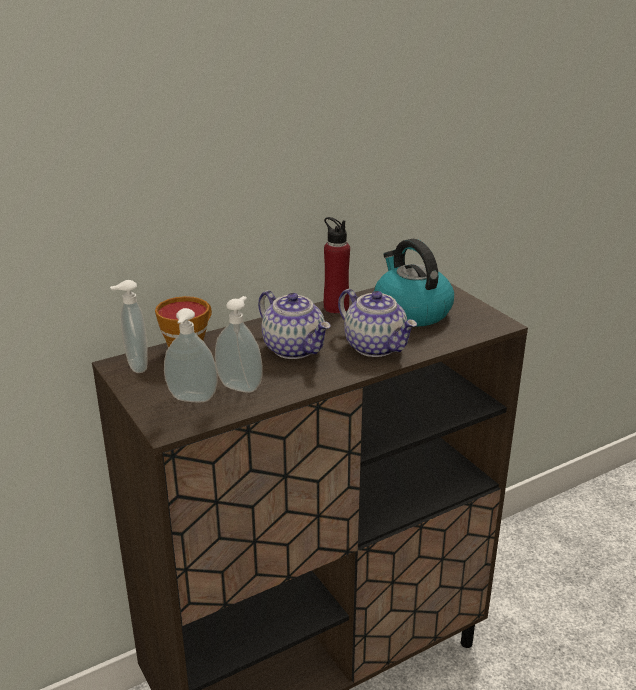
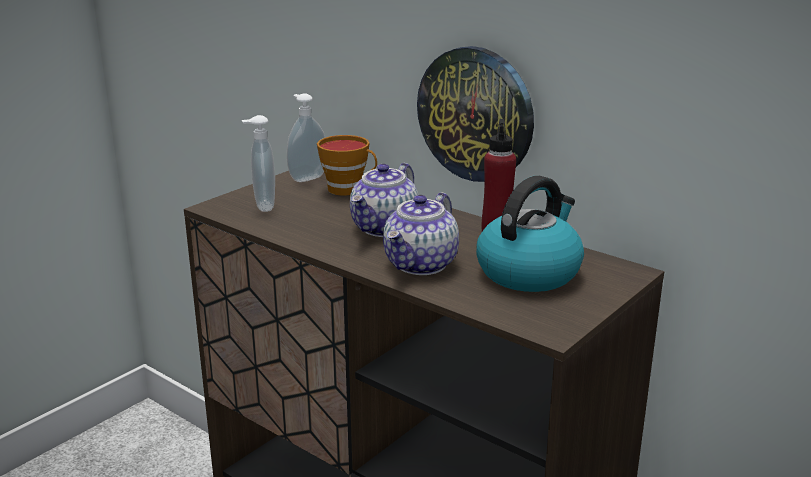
camera: 70 degrees right, 5 degrees down
soap dispenser [215,296,263,393] -> none
none -> wall clock [417,46,534,182]

